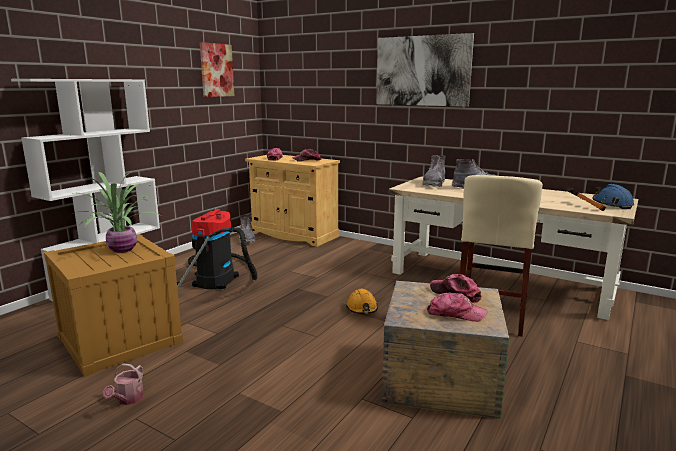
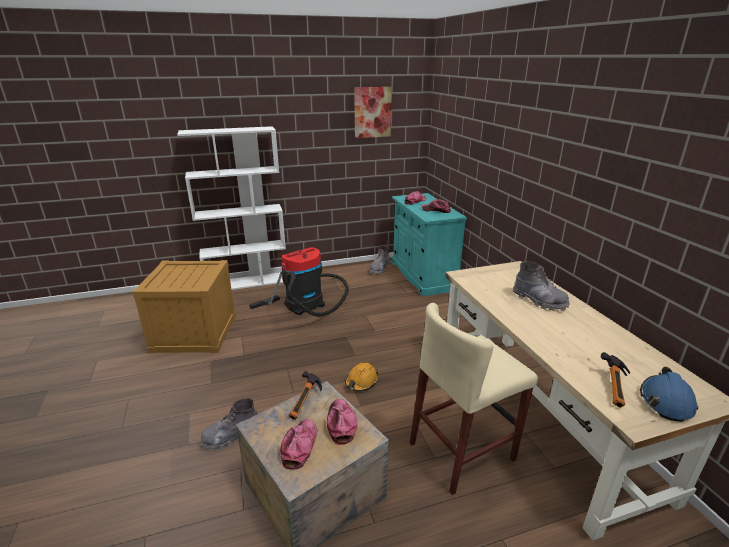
camera: 40 degrees right, 10 degrees up
potted plant [71,172,160,253] -> none
watering can [103,364,144,405] -> none
beige cabinet [245,155,340,247] -> turquoise cabinet [392,193,467,297]
picture [376,33,474,107] -> none
grey boot [423,155,446,187] -> grey boot moved to [201,398,258,451]
cap [427,292,487,322] -> cap turned 135 degrees counterclockwise [280,419,317,470]
none -> hammer [289,371,322,420]

